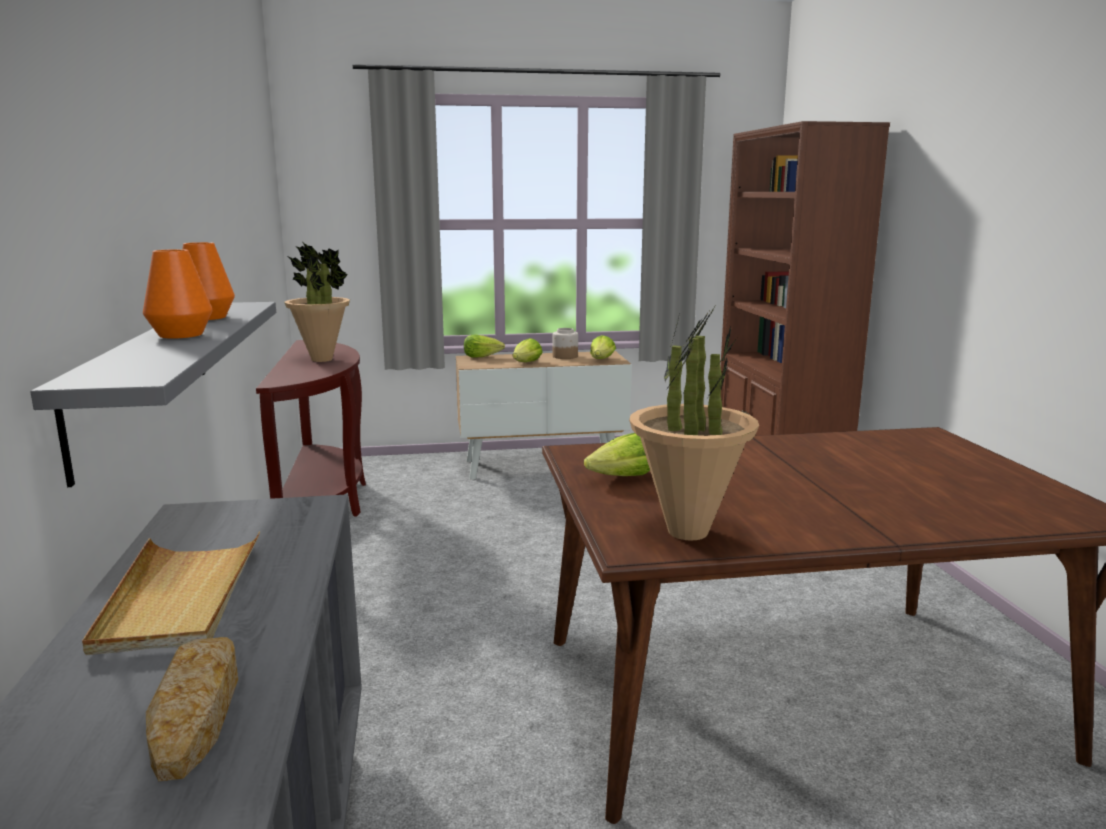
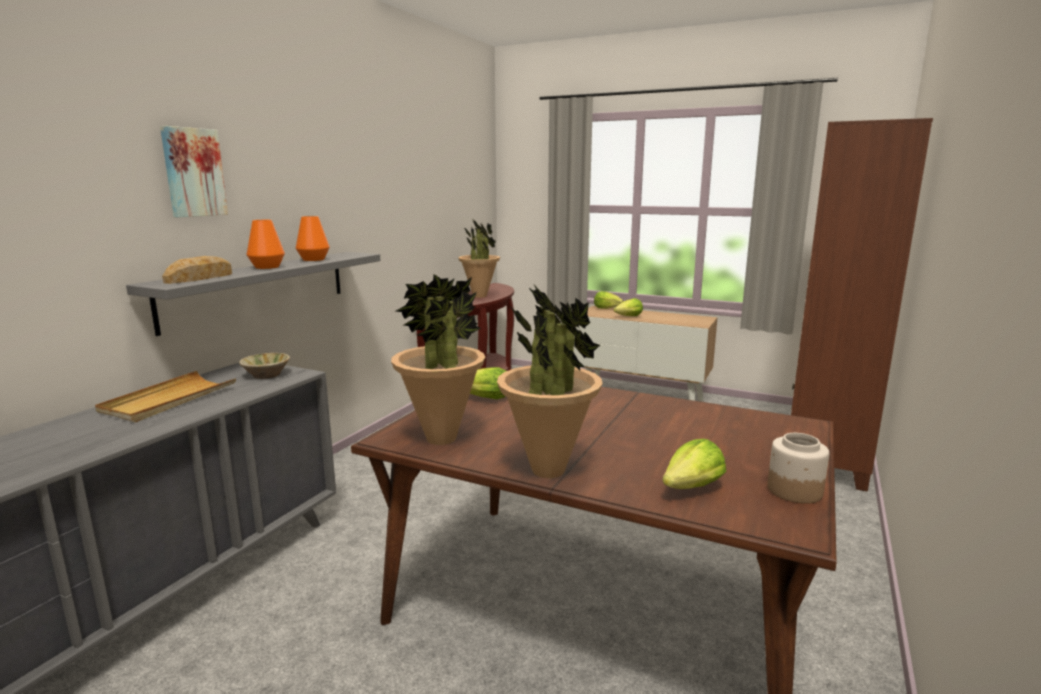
camera: 35 degrees right, 0 degrees up
bread [146,637,238,781] -> bread moved to [162,256,232,284]
jar [553,328,578,359] -> jar moved to [767,433,829,504]
lettuce [590,335,616,359] -> lettuce moved to [662,439,726,489]
none -> picture [160,126,228,217]
none -> beige bowl [239,353,290,379]
none -> potted plant [497,285,603,478]

